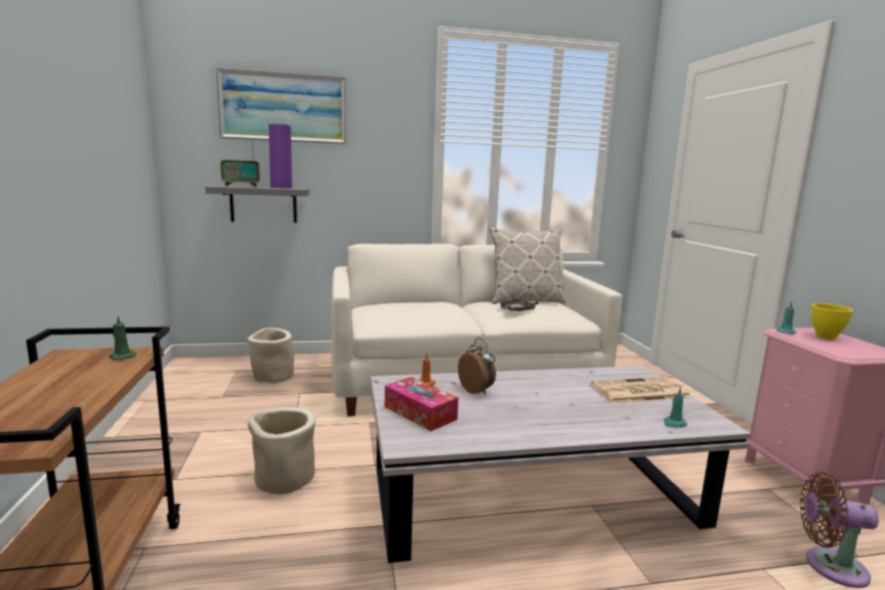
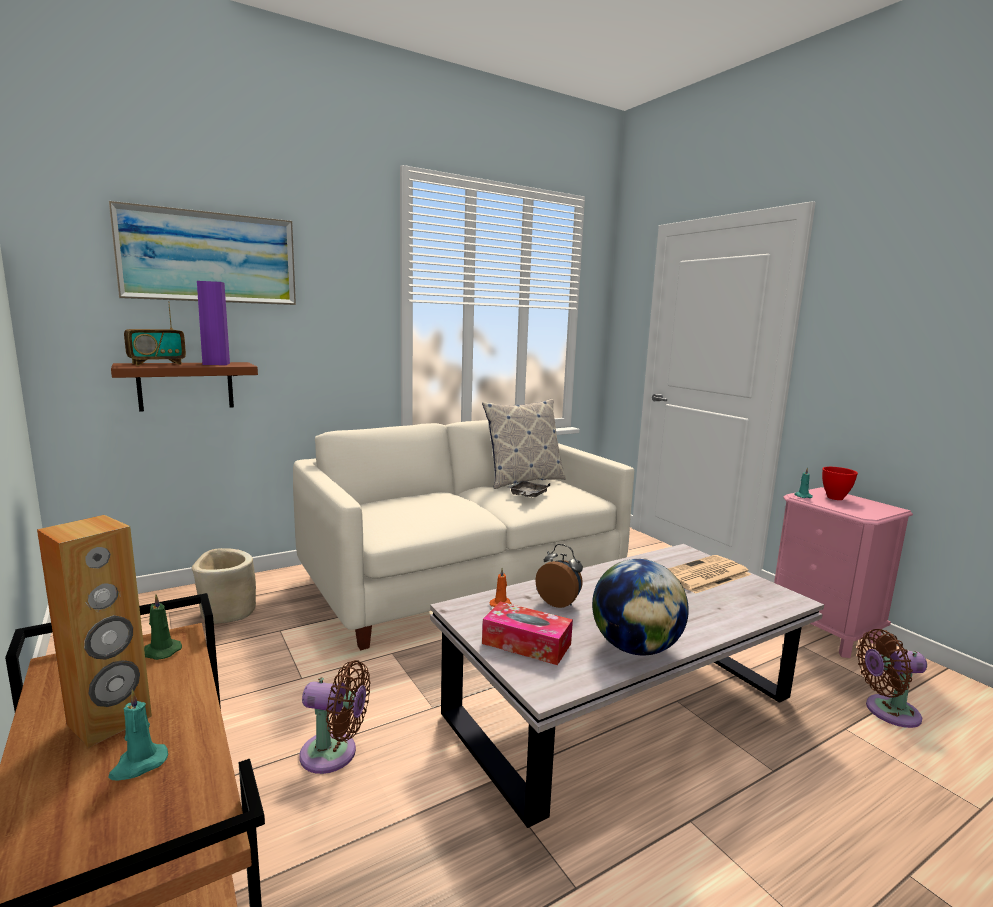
camera: 20 degrees left, 0 degrees up
grey shelf [205,186,309,223] -> brown shelf [111,362,258,412]
beige planter [248,407,316,495] -> brown fan [299,660,370,774]
turquoise candle [664,387,688,427] -> turquoise candle moved to [109,690,168,780]
yellow bowl [811,303,853,340] -> red bowl [822,467,858,500]
none -> brown speaker [37,515,152,748]
none -> globe [592,559,689,656]

